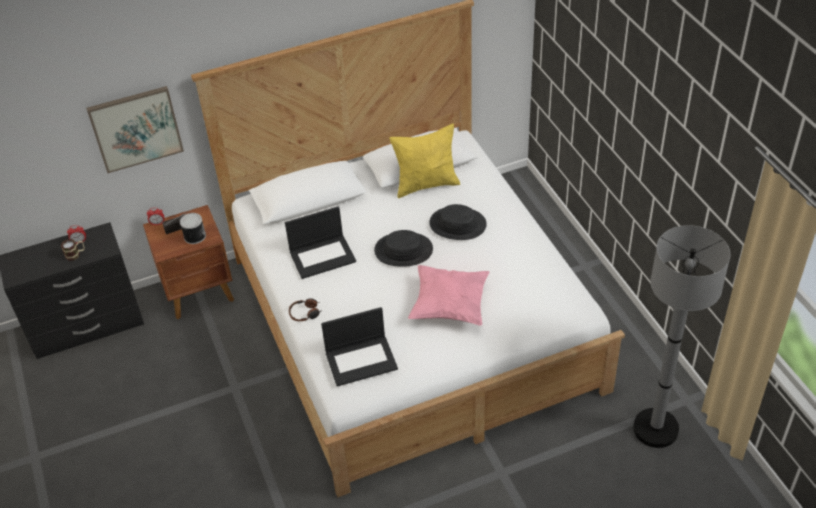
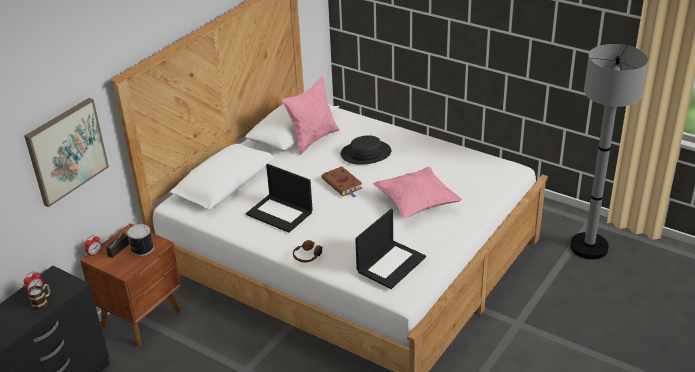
camera: 35 degrees left, 10 degrees down
laptop [285,206,356,279] -> laptop turned 90 degrees clockwise [246,164,313,233]
black hat [374,230,433,267] -> brown book [322,166,362,198]
yellow pillow [390,124,460,198] -> pink pillow [282,76,339,155]

